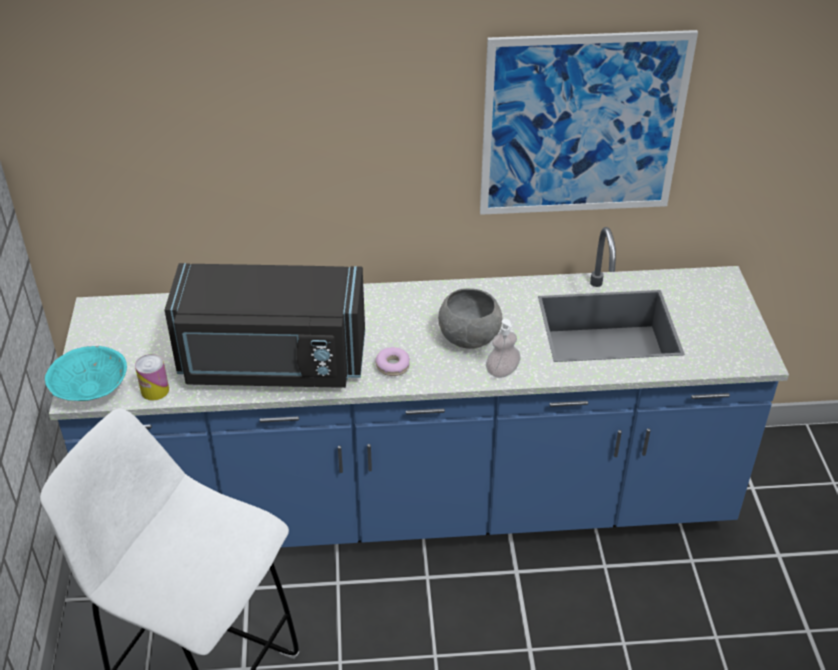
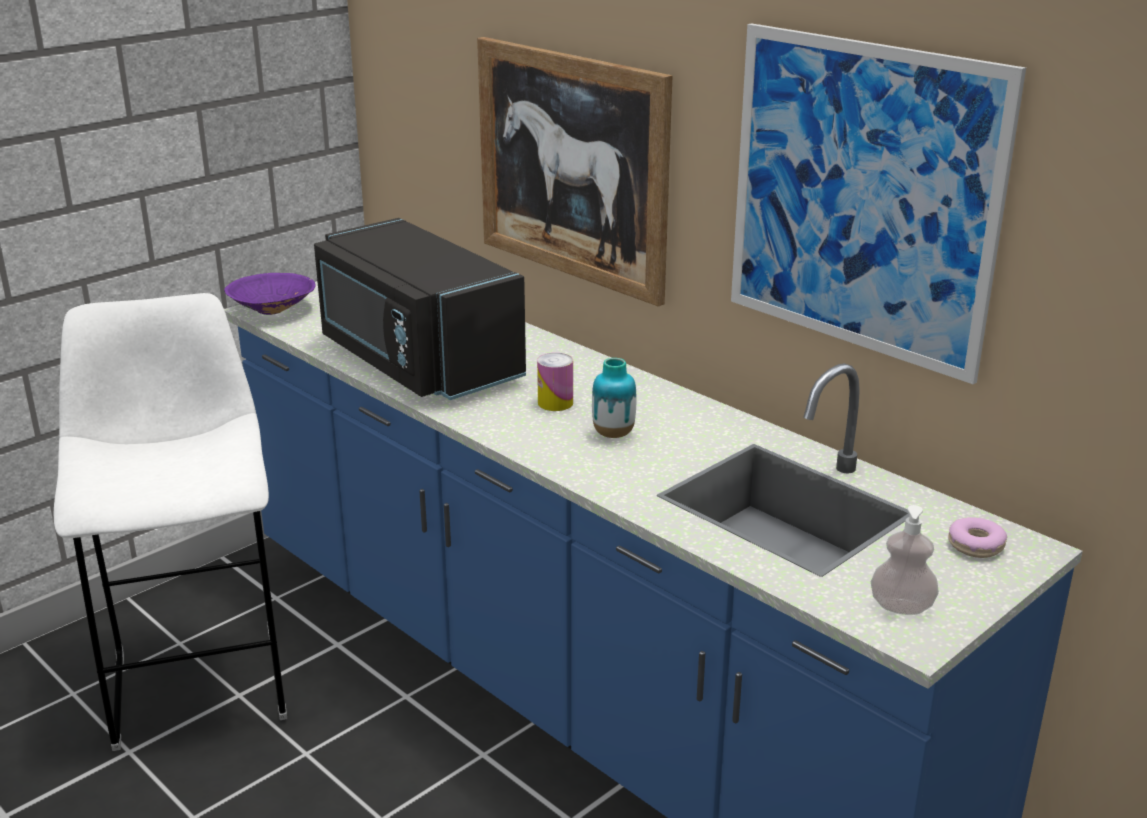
camera: 50 degrees right, 15 degrees down
turquoise bowl [45,346,127,401] -> purple bowl [224,273,316,315]
can [135,354,169,401] -> can moved to [537,353,573,411]
donut [376,347,410,376] -> donut moved to [948,517,1007,558]
grey bowl [438,288,502,349] -> vase [592,358,636,438]
soap dispenser [486,319,521,378] -> soap dispenser moved to [871,505,939,615]
none -> picture [477,37,672,306]

